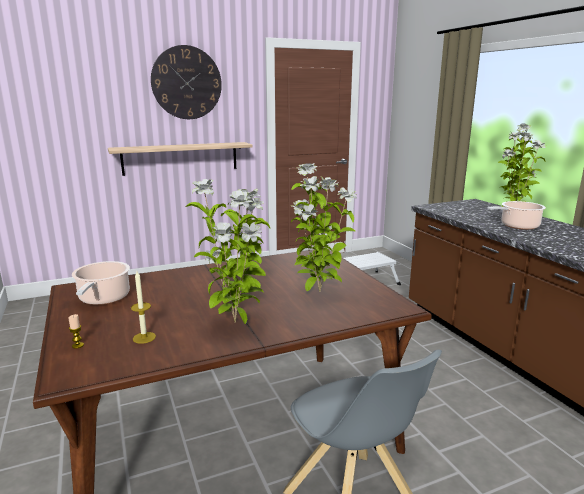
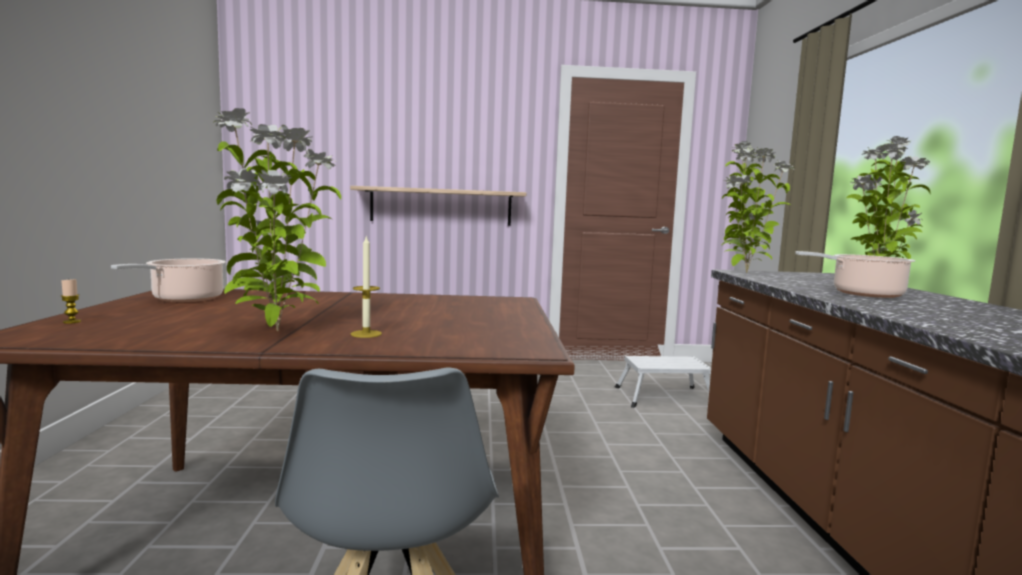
camera: 20 degrees right, 10 degrees down
candle [131,271,156,344] -> candle moved to [351,235,382,338]
wall clock [151,45,222,119] -> none
potted plant [291,163,357,292] -> potted plant moved to [721,141,795,273]

